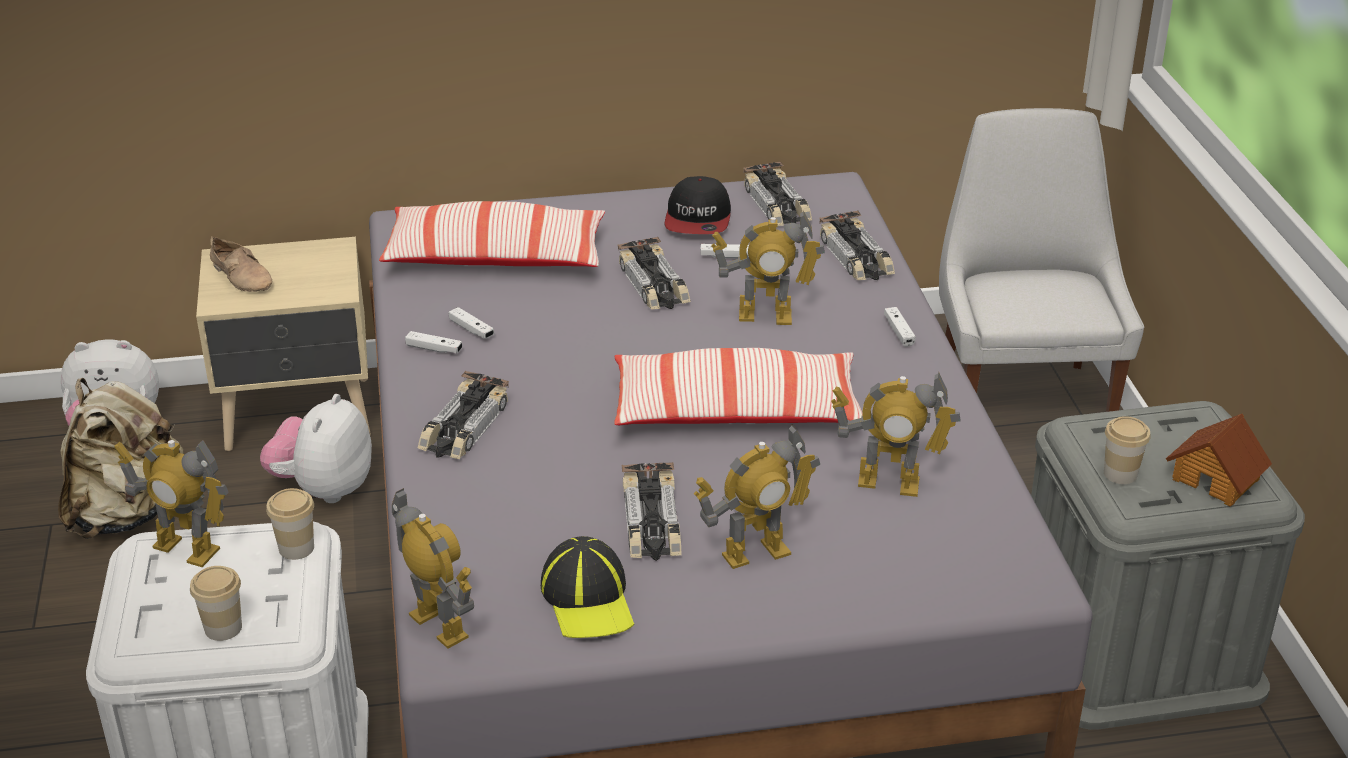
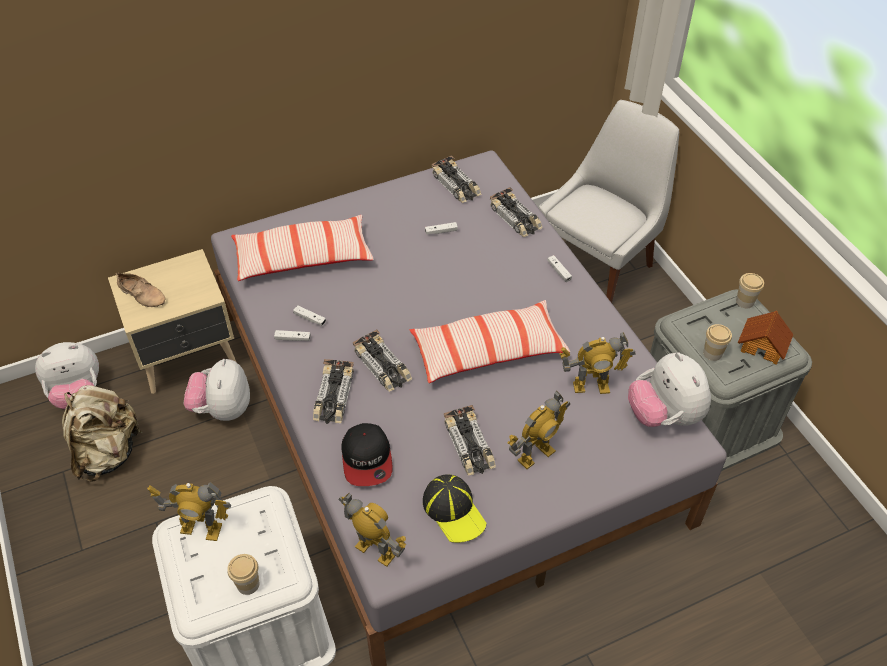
camera: 15 degrees left, 15 degrees up
cup [266,488,314,560] -> cup moved to [736,273,764,308]
toy car [618,237,691,310] -> toy car moved to [352,330,412,392]
cap [665,176,731,234] -> cap moved to [341,423,392,486]
toy robot [711,210,825,325] -> none
white chair [939,108,1144,412] -> white chair turned 60 degrees clockwise [539,100,679,303]
none -> plush toy [628,352,711,427]

